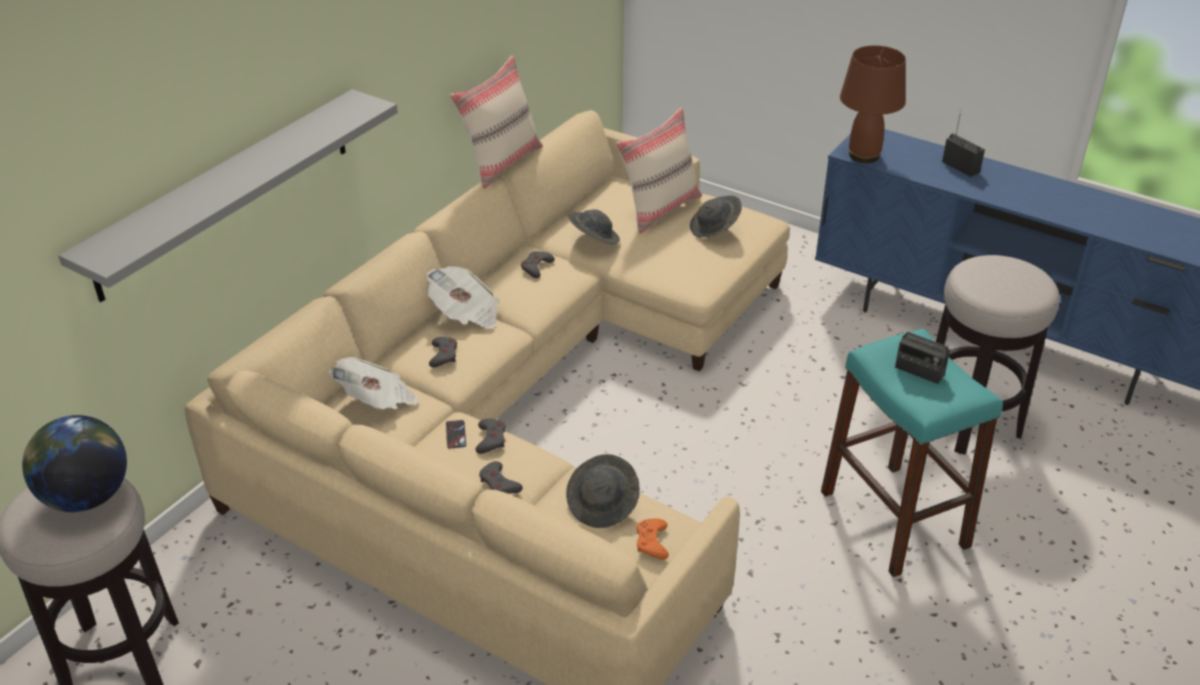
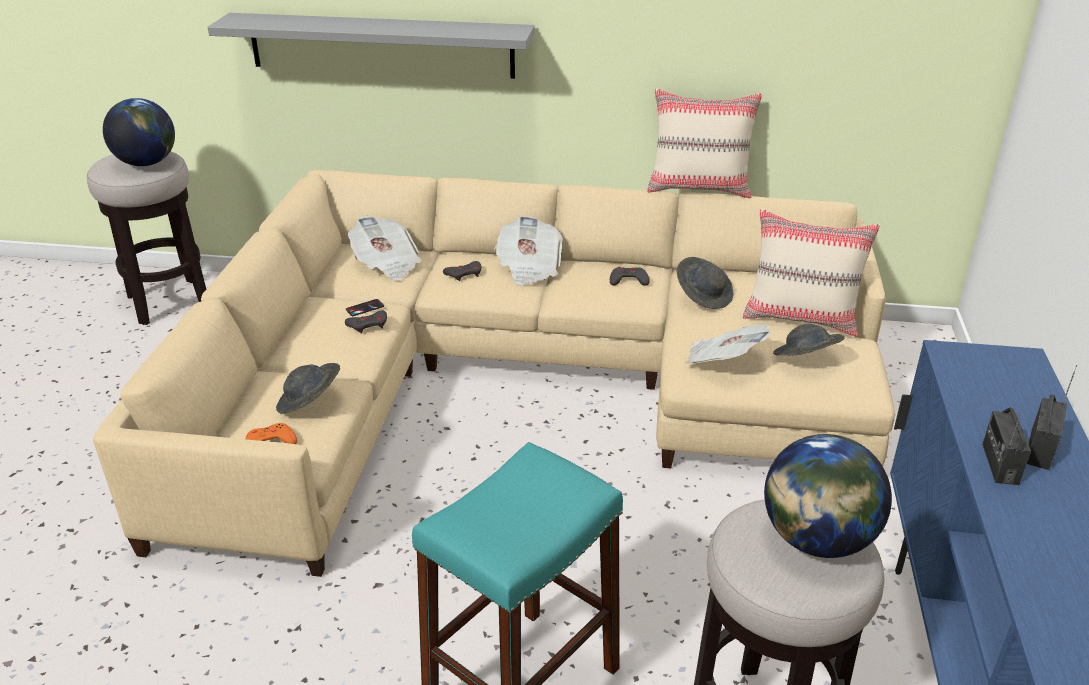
camera: 65 degrees right, 5 degrees down
grey game controller [479,461,523,494] -> none
brown table lamp [840,45,906,163] -> none
radio [895,326,950,384] -> radio moved to [982,406,1031,485]
none -> newspaper [686,324,771,363]
none -> globe [764,434,892,558]

